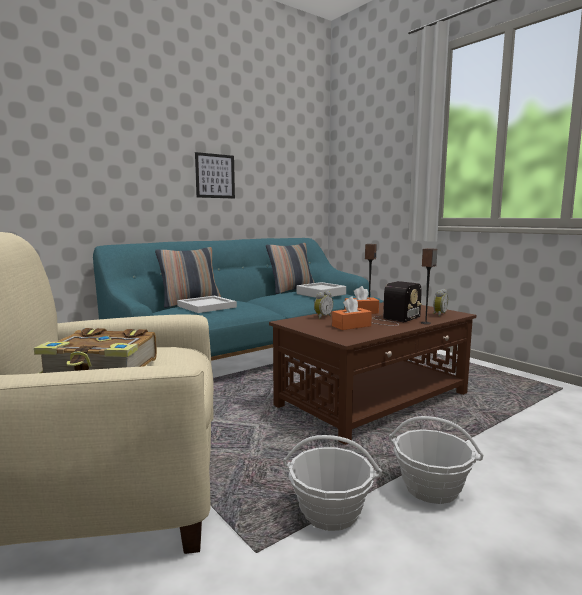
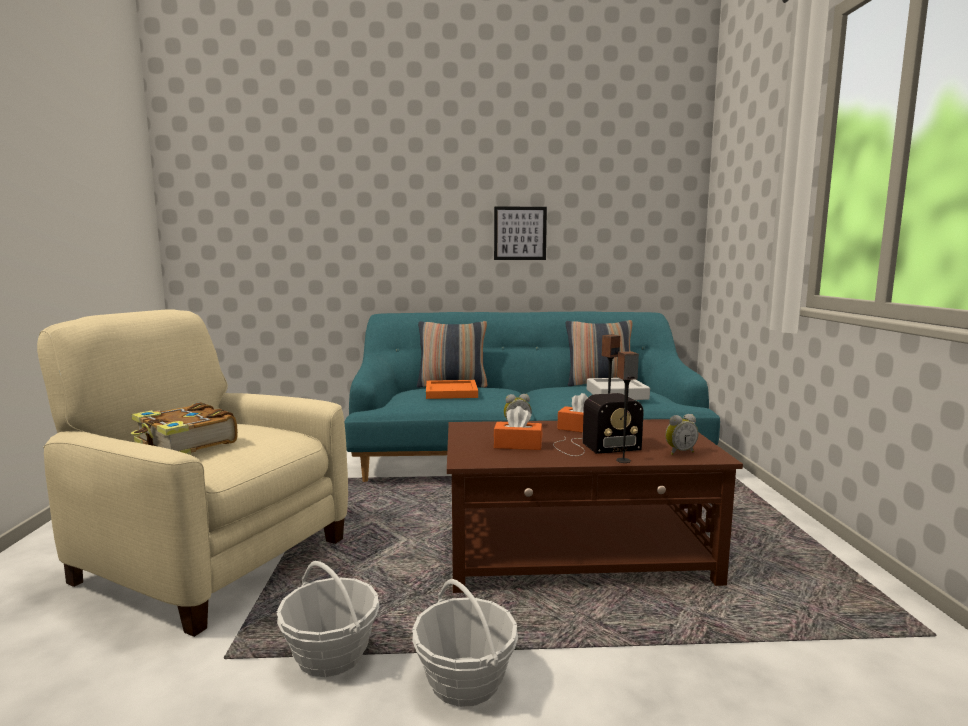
camera: 35 degrees right, 0 degrees up
white tray [177,296,237,313] -> orange tray [426,380,478,399]

